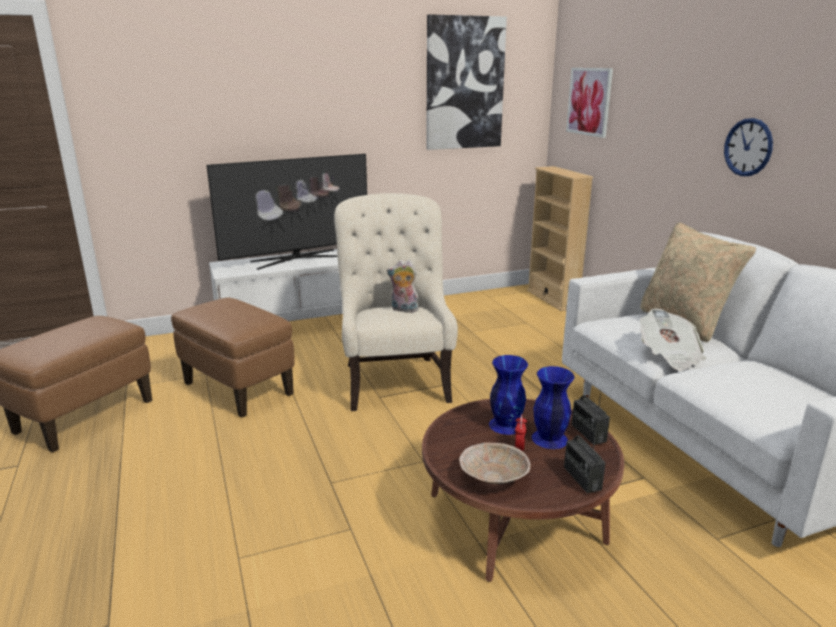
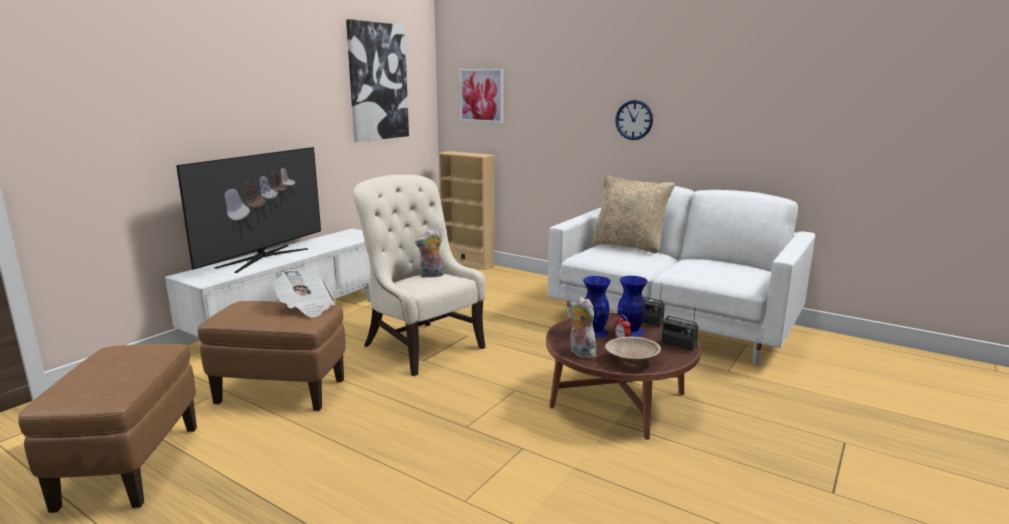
camera: 35 degrees left, 5 degrees down
newspaper [639,308,706,371] -> newspaper moved to [273,270,336,317]
none -> plush toy [569,297,598,359]

